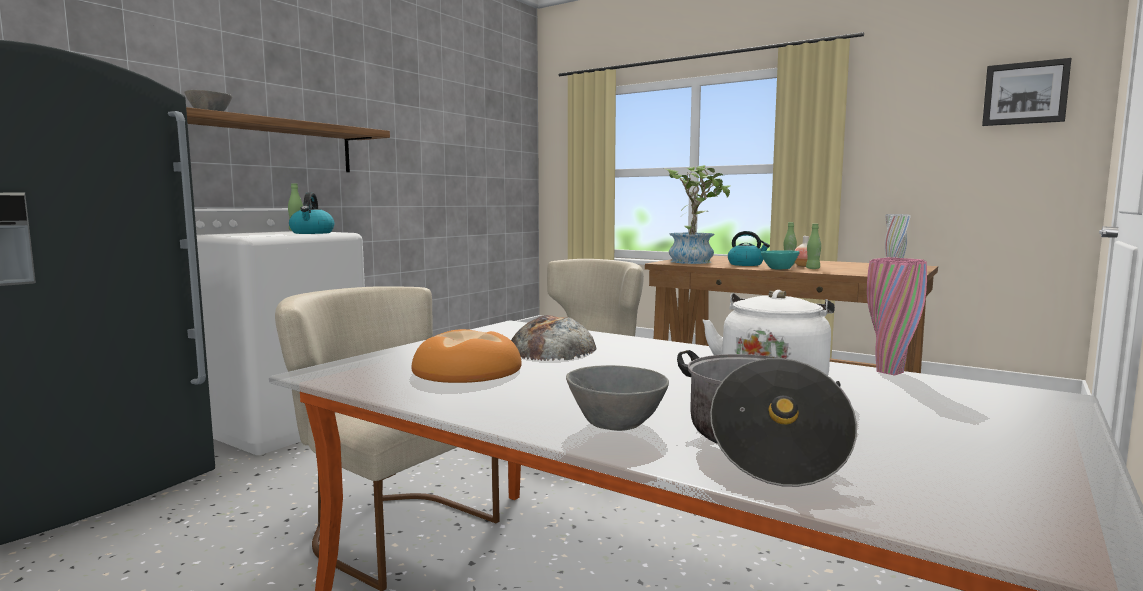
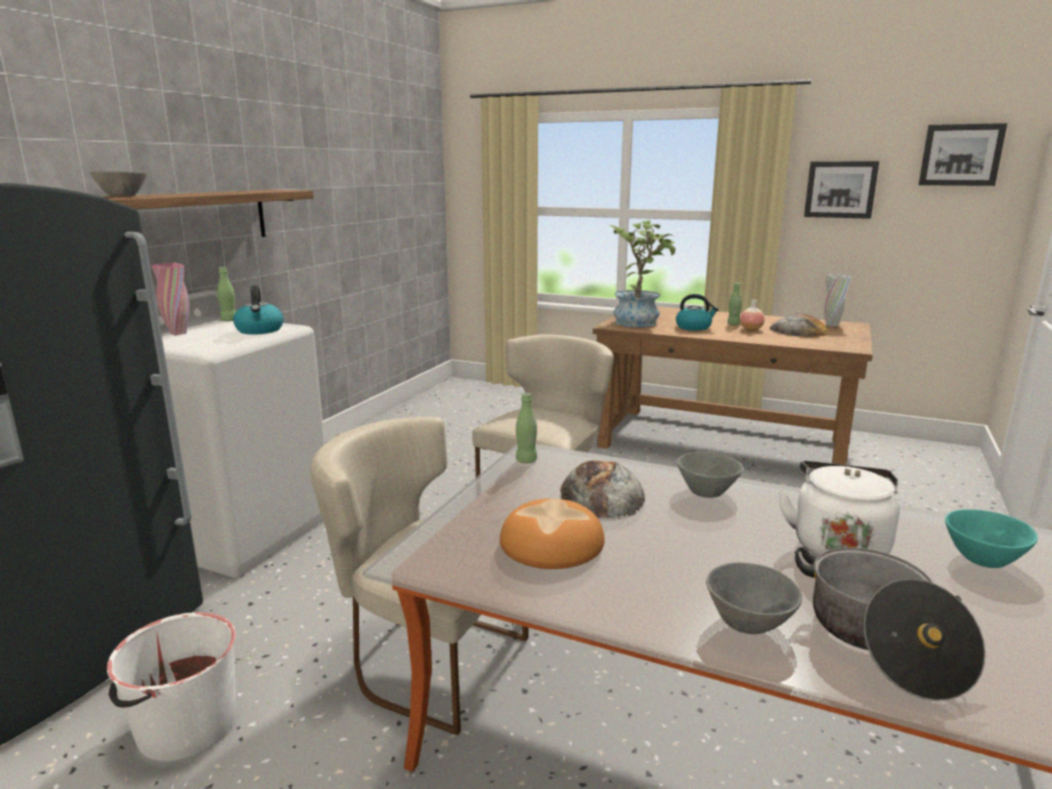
camera: 10 degrees left, 10 degrees up
turquoise bowl [761,250,800,269] -> turquoise bowl moved to [945,509,1038,568]
green bottle [806,224,821,269] -> green bottle moved to [516,393,537,463]
pink vase [867,257,927,376] -> pink vase moved to [151,263,189,336]
none -> white bucket [107,612,236,762]
none -> grey bowl [677,452,743,498]
none -> bread [769,314,829,337]
none -> picture [804,161,879,219]

